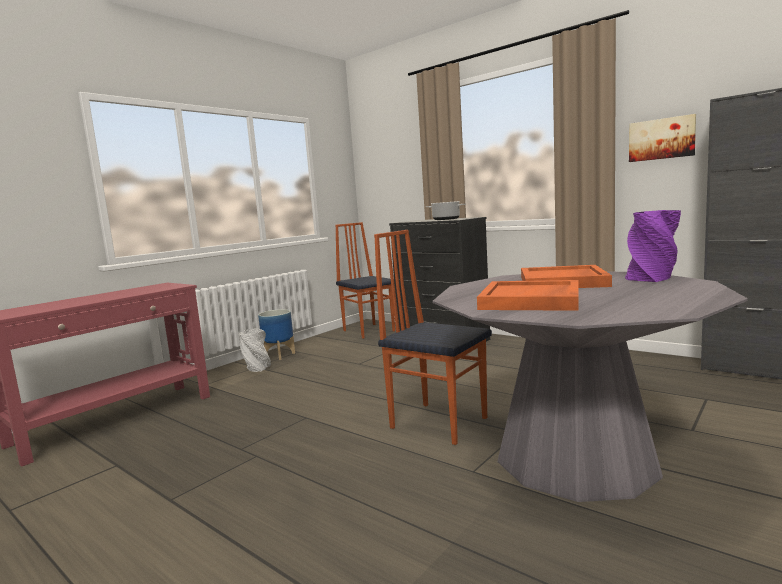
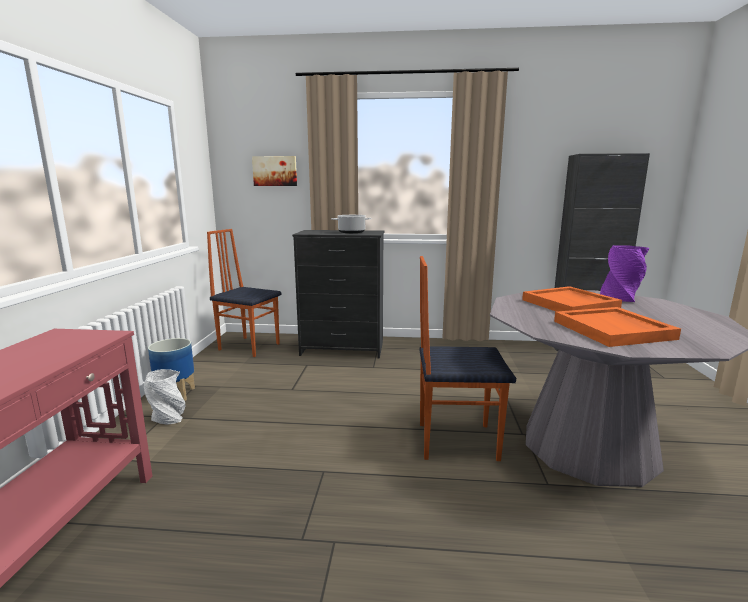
camera: 35 degrees left, 5 degrees up
picture [629,114,696,162] -> picture moved to [252,156,297,186]

